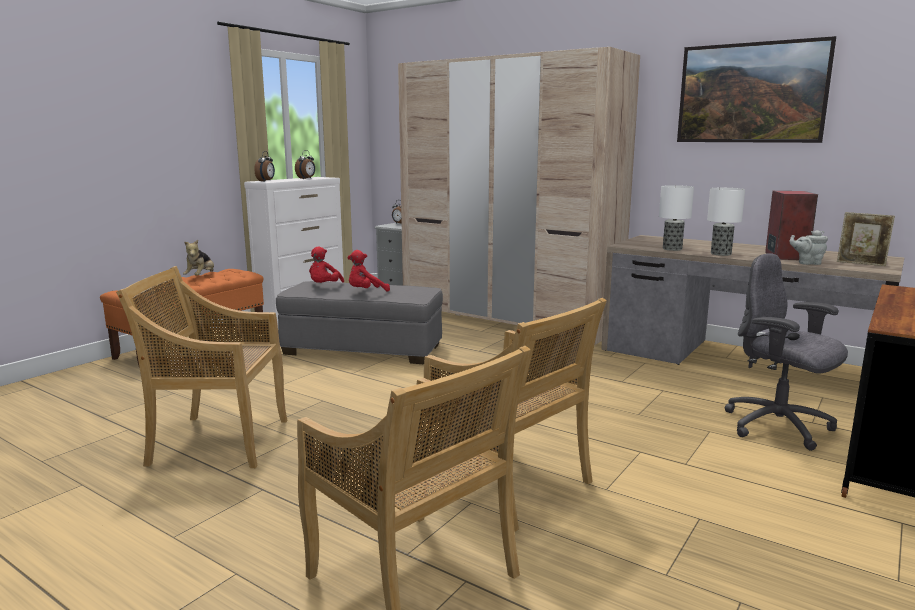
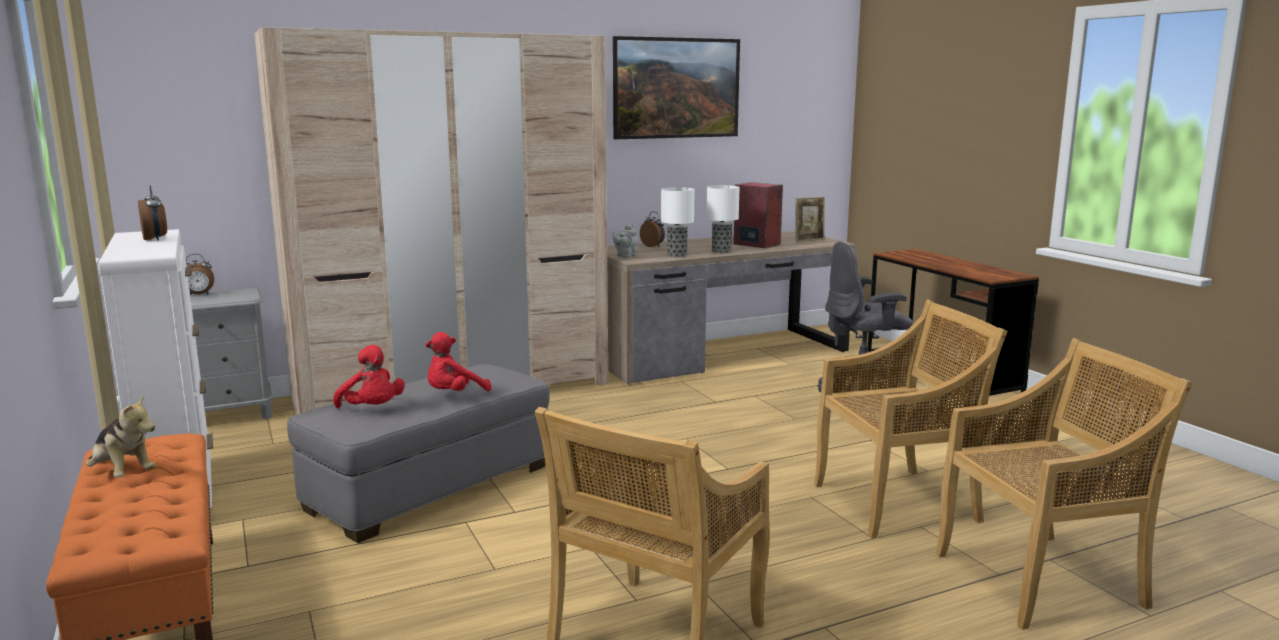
camera: 60 degrees left, 0 degrees up
alarm clock [254,151,275,181] -> alarm clock moved to [640,212,665,247]
red plush toy [348,250,390,292] -> red plush toy turned 45 degrees clockwise [425,332,491,391]
grey teapot [789,230,828,265] -> grey teapot moved to [612,224,638,258]

